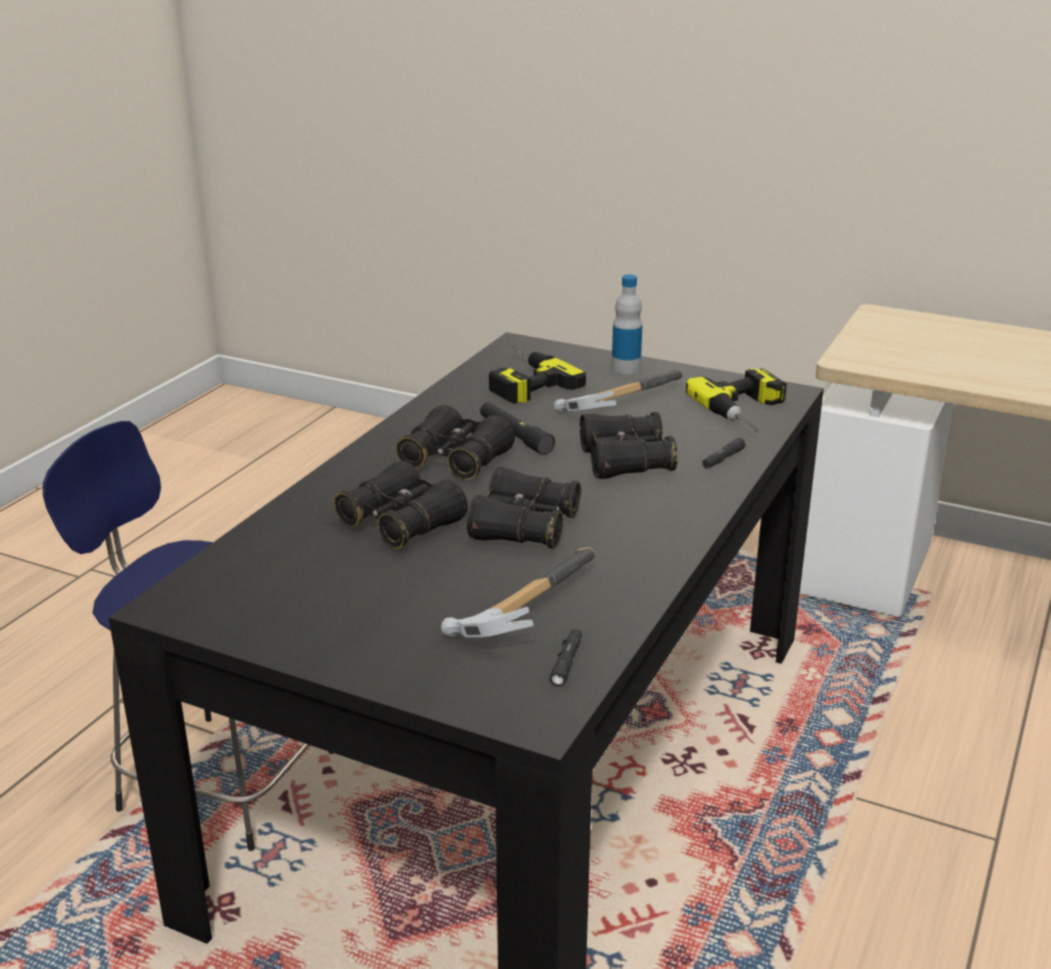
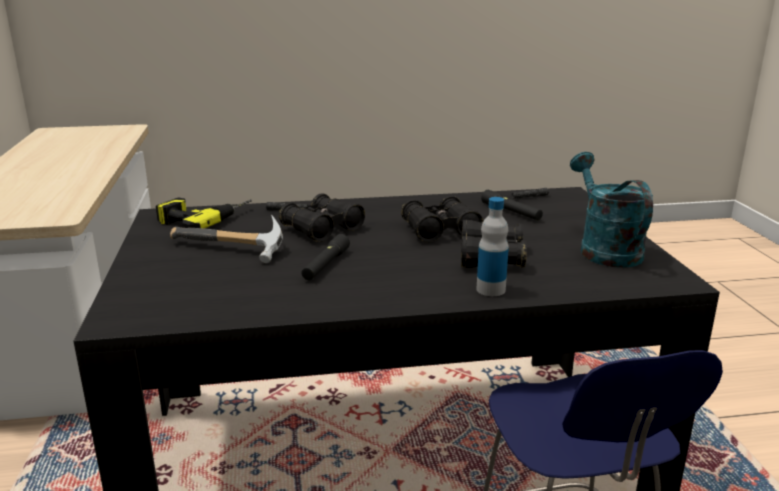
camera: 125 degrees left, 5 degrees down
black binoculars [395,405,515,480] -> none
hammer [441,547,595,637] -> black flashlight [481,190,543,220]
power drill [489,346,586,404] -> none
bottle [612,275,643,374] -> bottle moved to [476,197,509,296]
none -> turquoise watering can [570,152,653,268]

